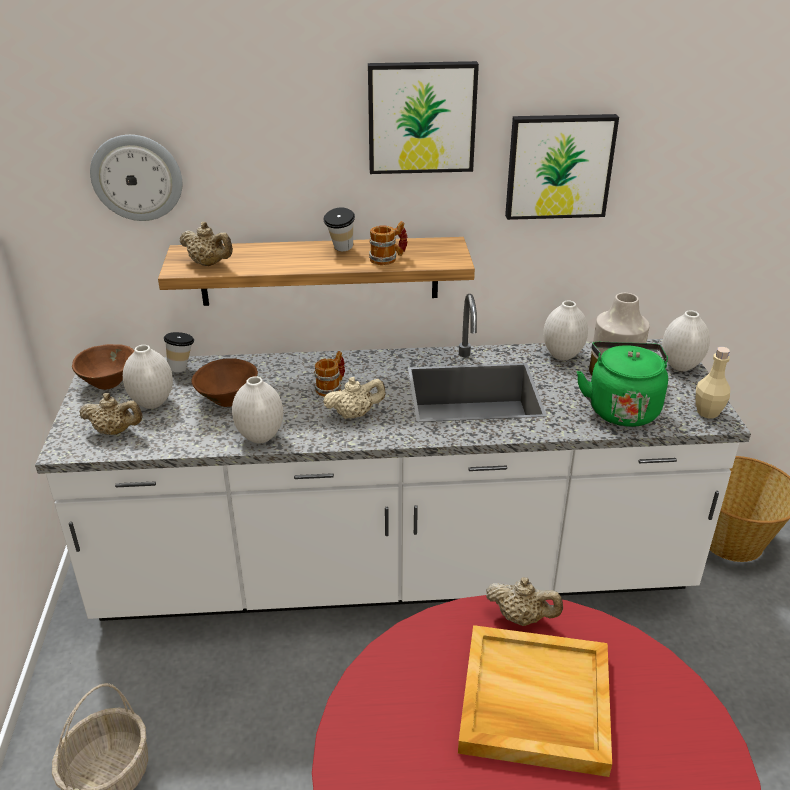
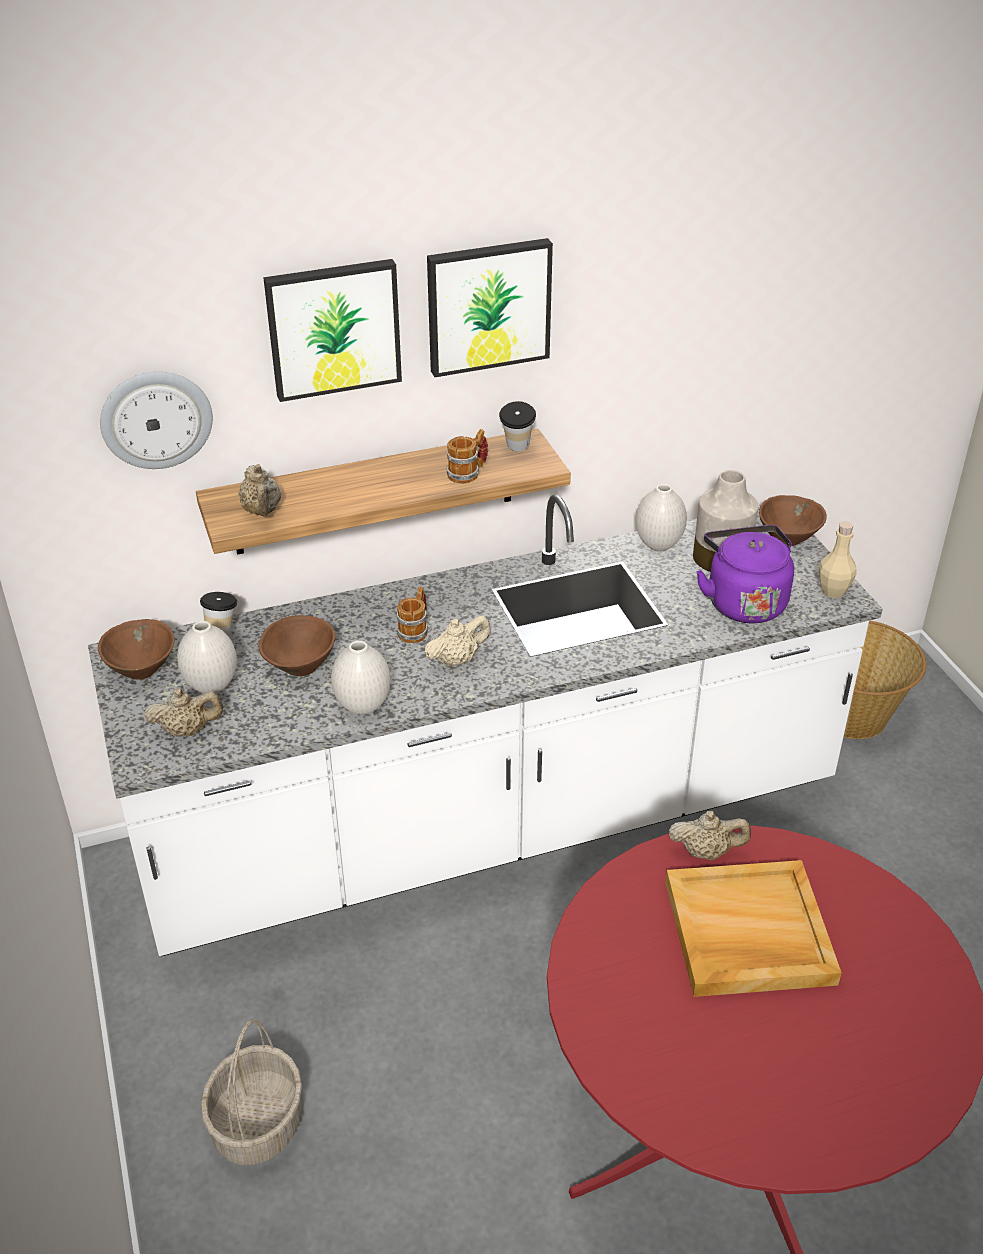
camera: 15 degrees left, 5 degrees up
beige teapot [179,222,233,266] -> beige teapot turned 60 degrees clockwise [238,464,281,516]
cup [323,208,355,251] -> cup moved to [499,401,536,451]
picture [505,114,619,220] -> picture moved to [263,259,402,402]
green kettle [577,342,668,427] -> purple kettle [696,525,794,623]
white vase [662,310,710,371] -> brown bowl [759,495,827,546]

